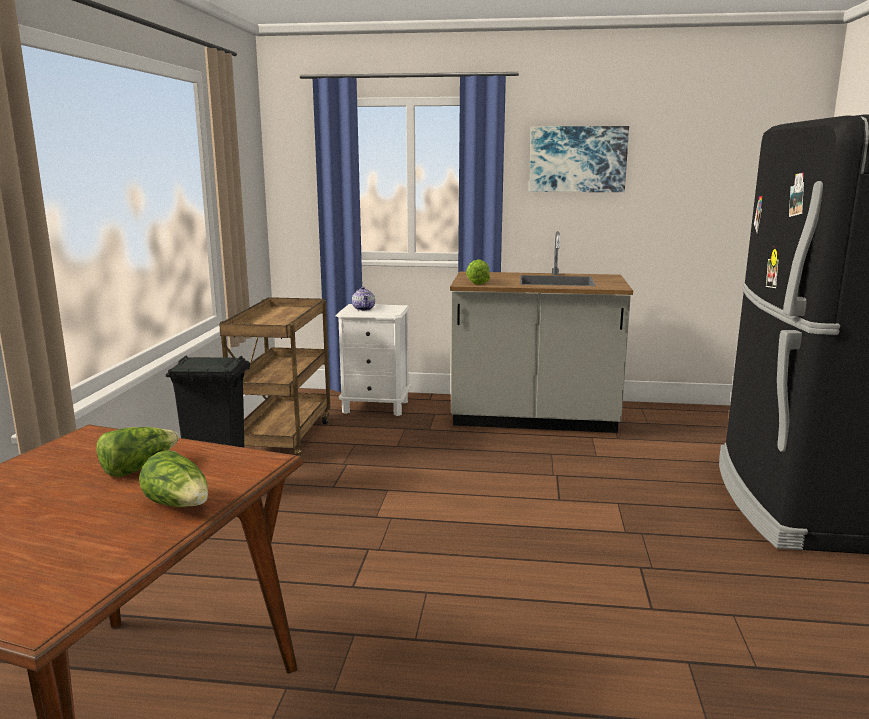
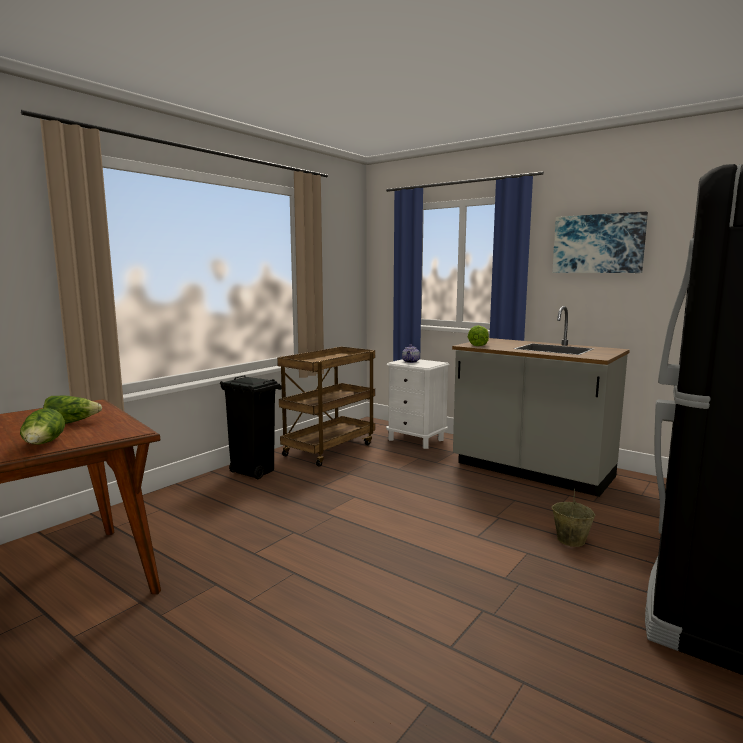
camera: 30 degrees right, 5 degrees down
none -> beige bucket [551,489,595,547]

